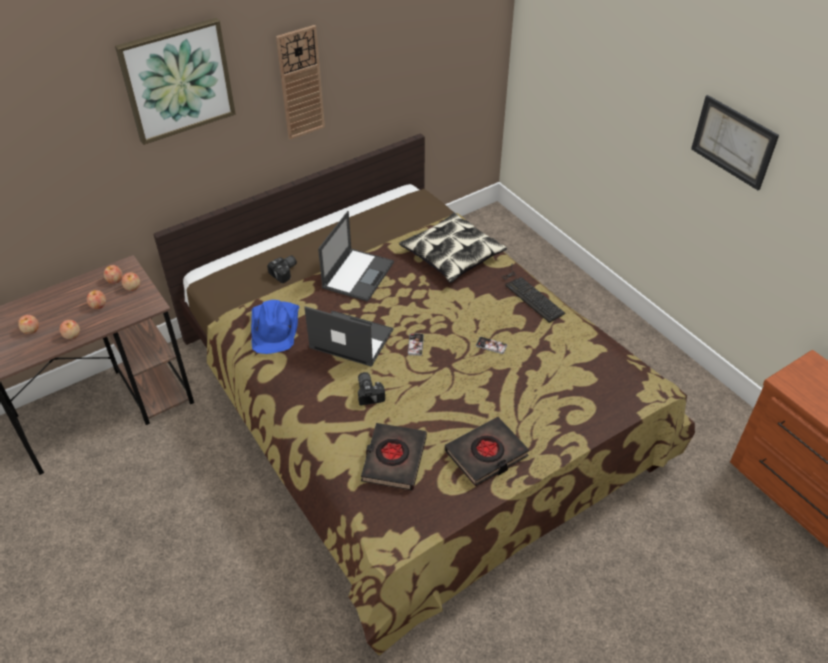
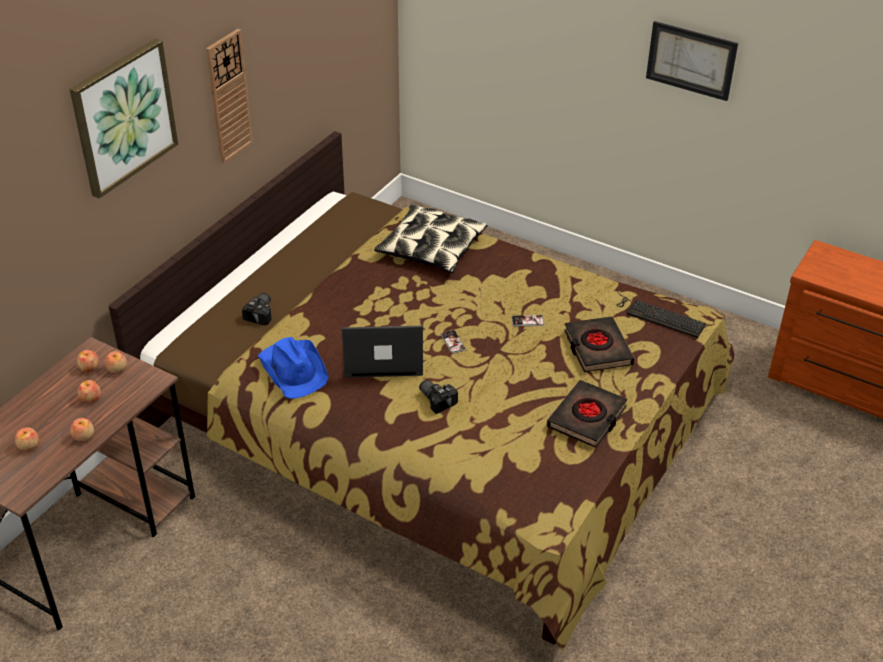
camera: 25 degrees left, 5 degrees down
laptop [318,211,394,302] -> none
black book [361,423,427,490] -> black book moved to [564,316,634,372]
keyboard [502,264,566,323] -> keyboard moved to [616,289,706,338]

